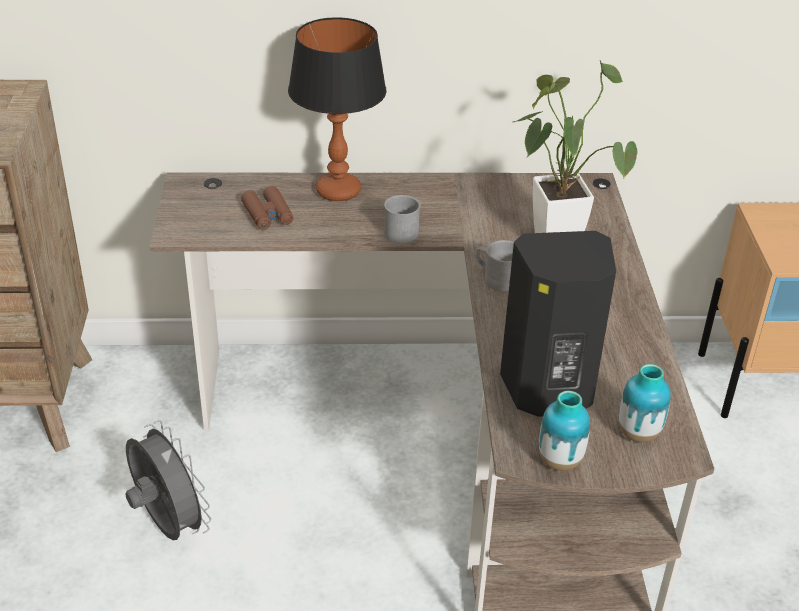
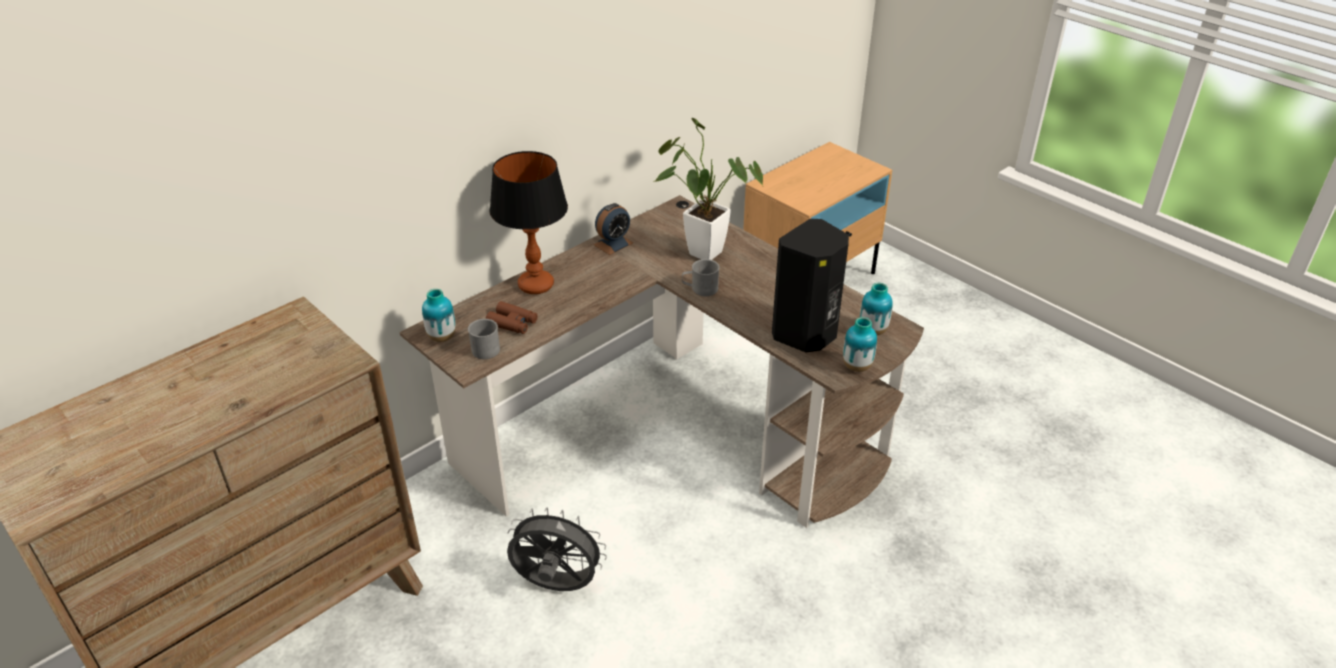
camera: 40 degrees left, 0 degrees up
grey mug [384,195,421,244] -> grey mug moved to [468,319,500,359]
none -> vase [422,289,456,342]
none -> alarm clock [593,203,633,255]

